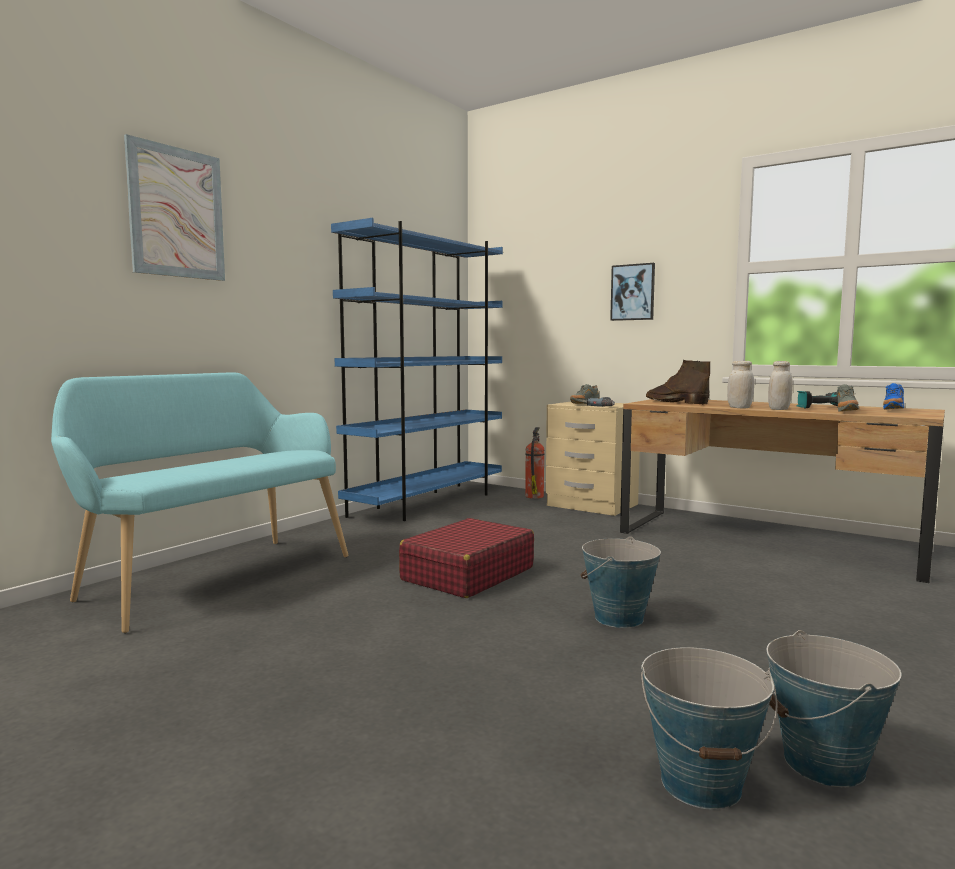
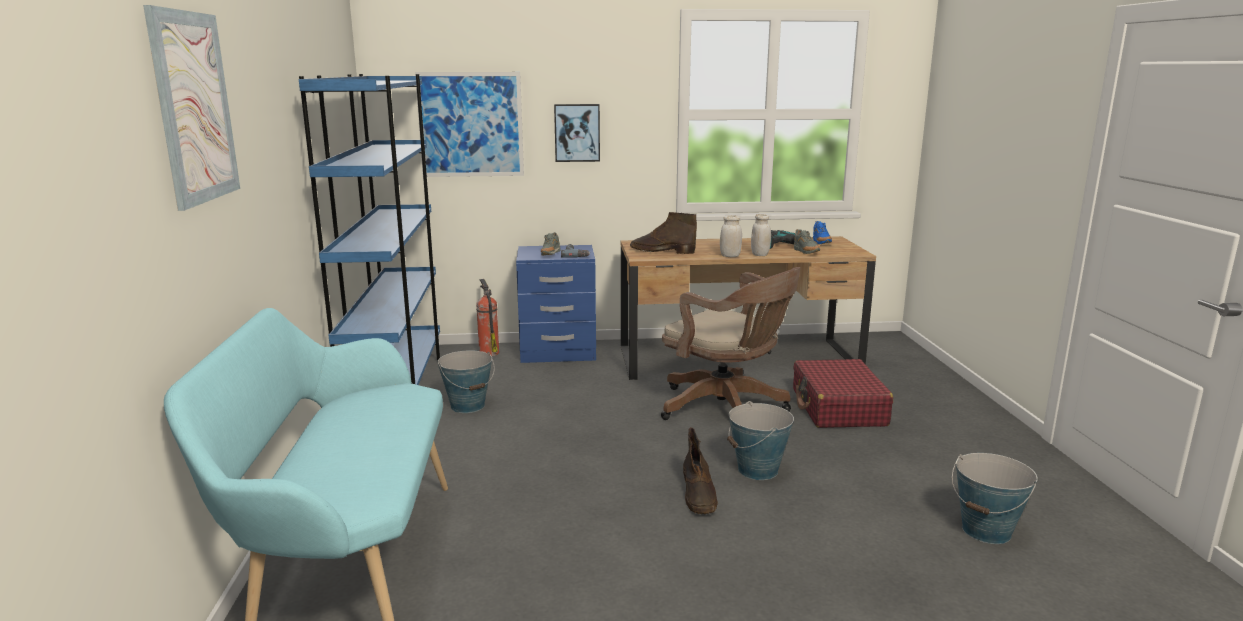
camera: 40 degrees left, 10 degrees up
red suitcase [399,518,534,598] -> red suitcase moved to [793,359,893,428]
beige nightstand [546,401,640,516] -> blue nightstand [516,245,596,363]
bucket [641,647,778,810] -> bucket moved to [437,350,495,413]
none -> picture [415,72,524,177]
none -> brown office chair [661,267,801,420]
none -> brown boot [683,427,718,514]

